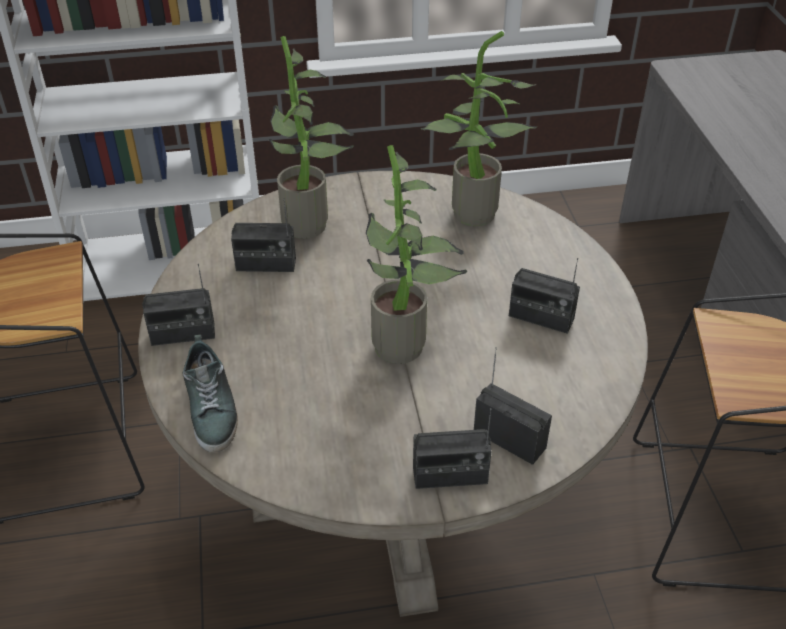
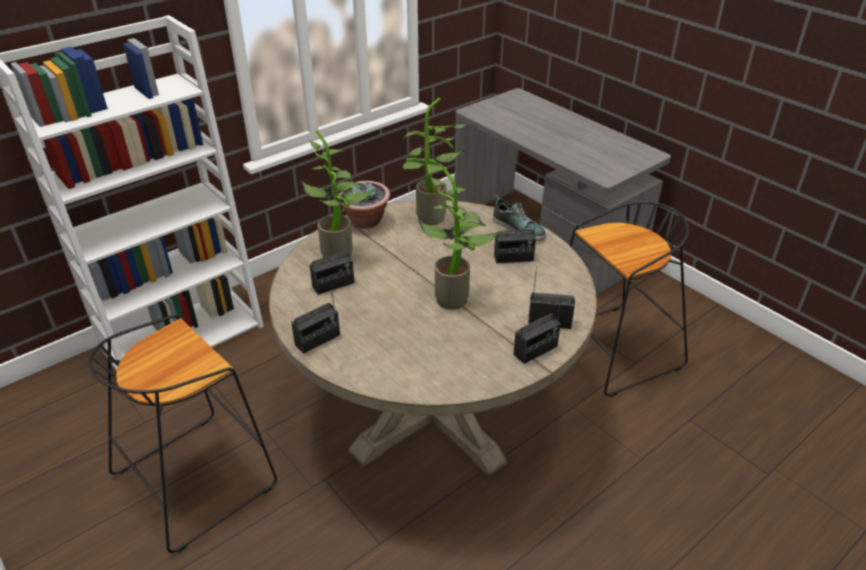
camera: 30 degrees left, 5 degrees down
shoe [183,335,238,452] -> shoe moved to [493,196,546,241]
none -> potted plant [338,181,390,229]

